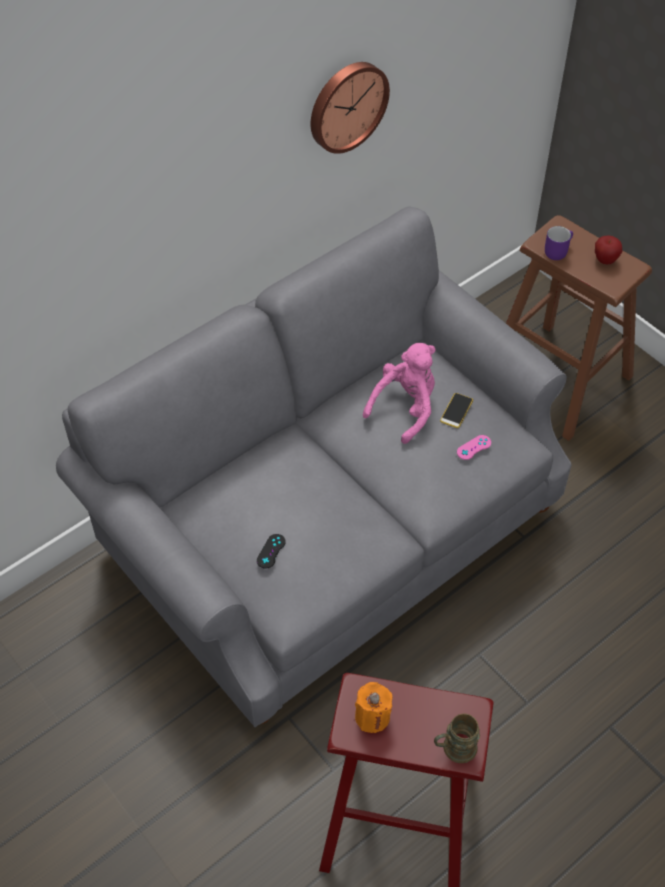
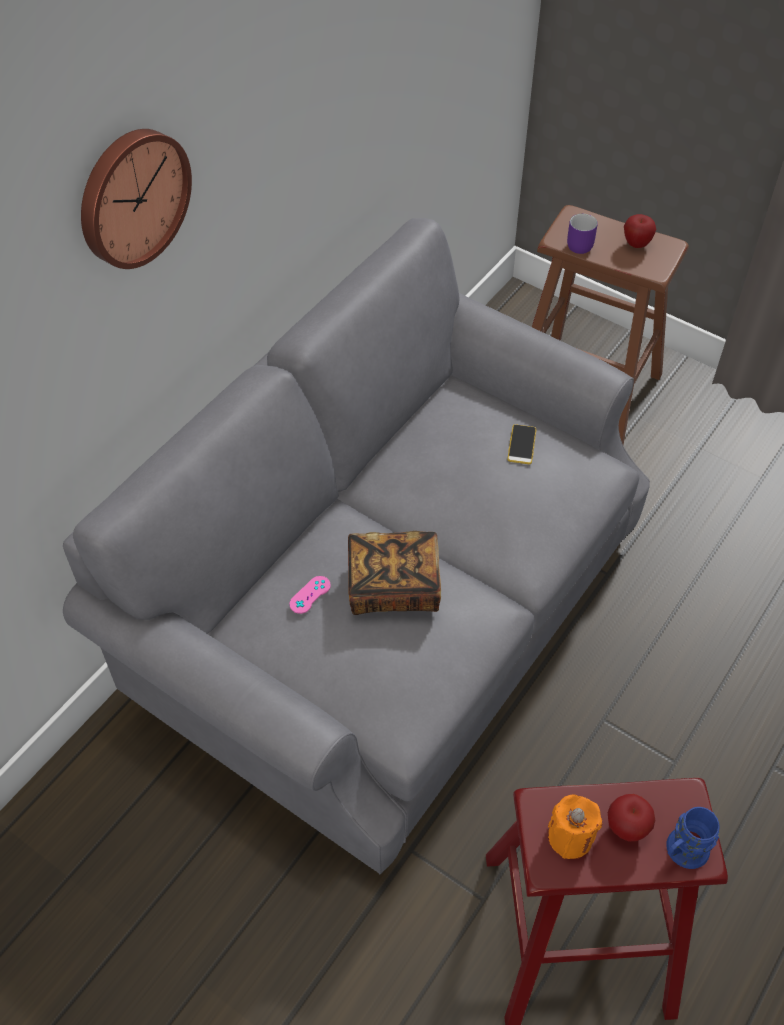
camera: 15 degrees left, 0 degrees up
black game controller [257,534,286,569] -> none
wall clock [311,62,390,154] -> wall clock moved to [81,129,192,269]
pink plush toy [363,343,436,444] -> none
brown mug [434,713,480,763] -> blue mug [666,807,720,869]
pink game controller [457,435,491,460] -> pink game controller moved to [289,576,331,614]
none -> book [348,531,441,615]
none -> apple [608,794,655,841]

